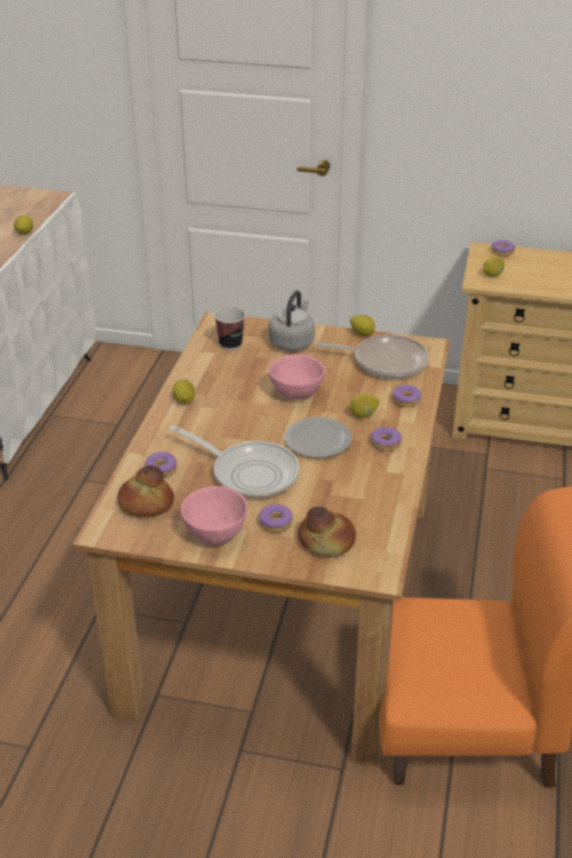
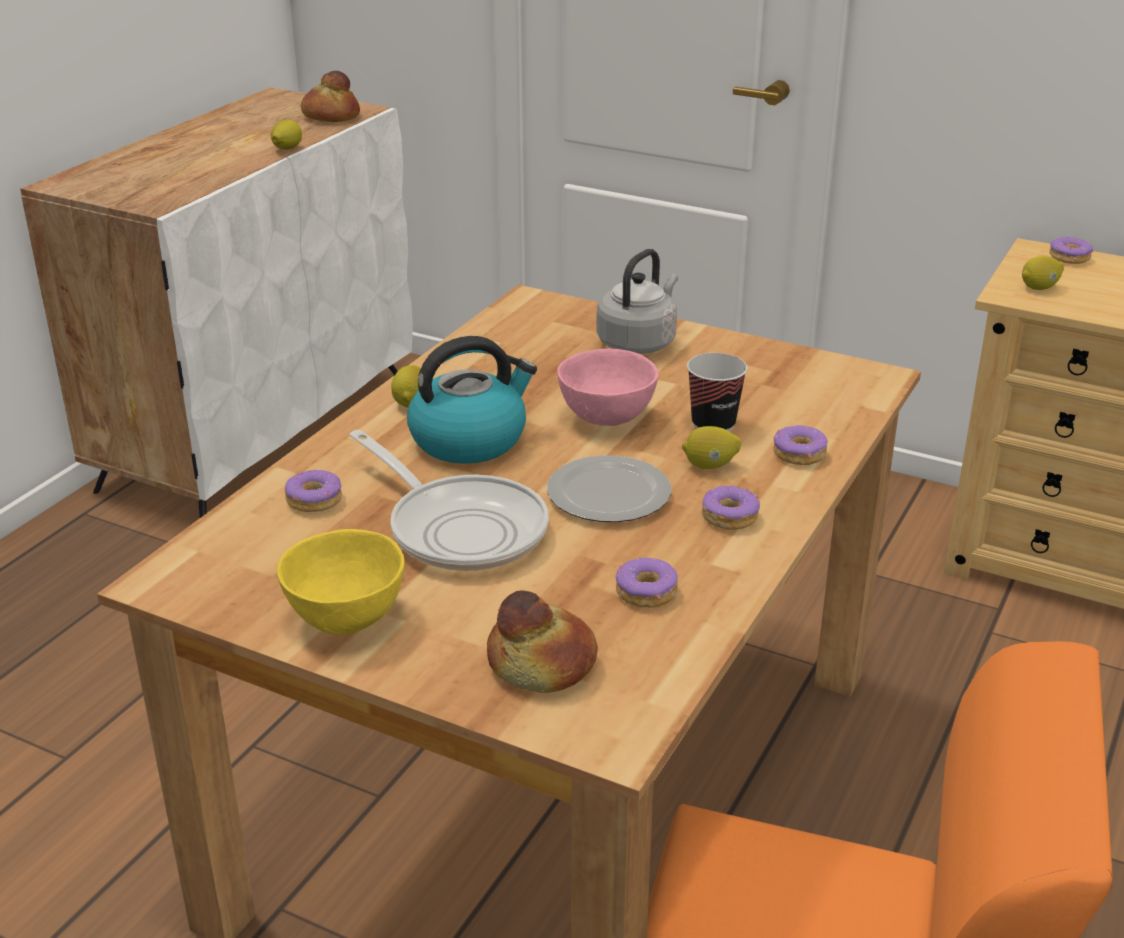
camera: 15 degrees right, 5 degrees down
bread [118,465,174,517] -> bread moved to [301,71,360,122]
pink bowl [181,486,247,545] -> yellow bowl [277,529,405,635]
cup [214,307,245,350] -> cup moved to [687,353,748,432]
donut [259,504,293,533] -> donut moved to [615,558,678,607]
frying pan [316,334,429,379] -> none
lemon [350,315,375,336] -> none
none -> kettle [407,336,537,464]

